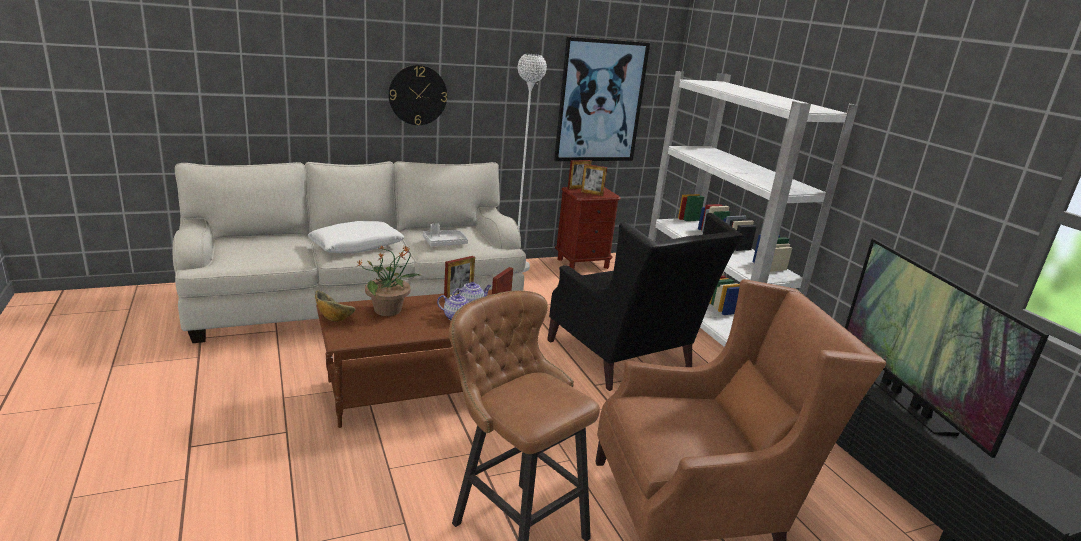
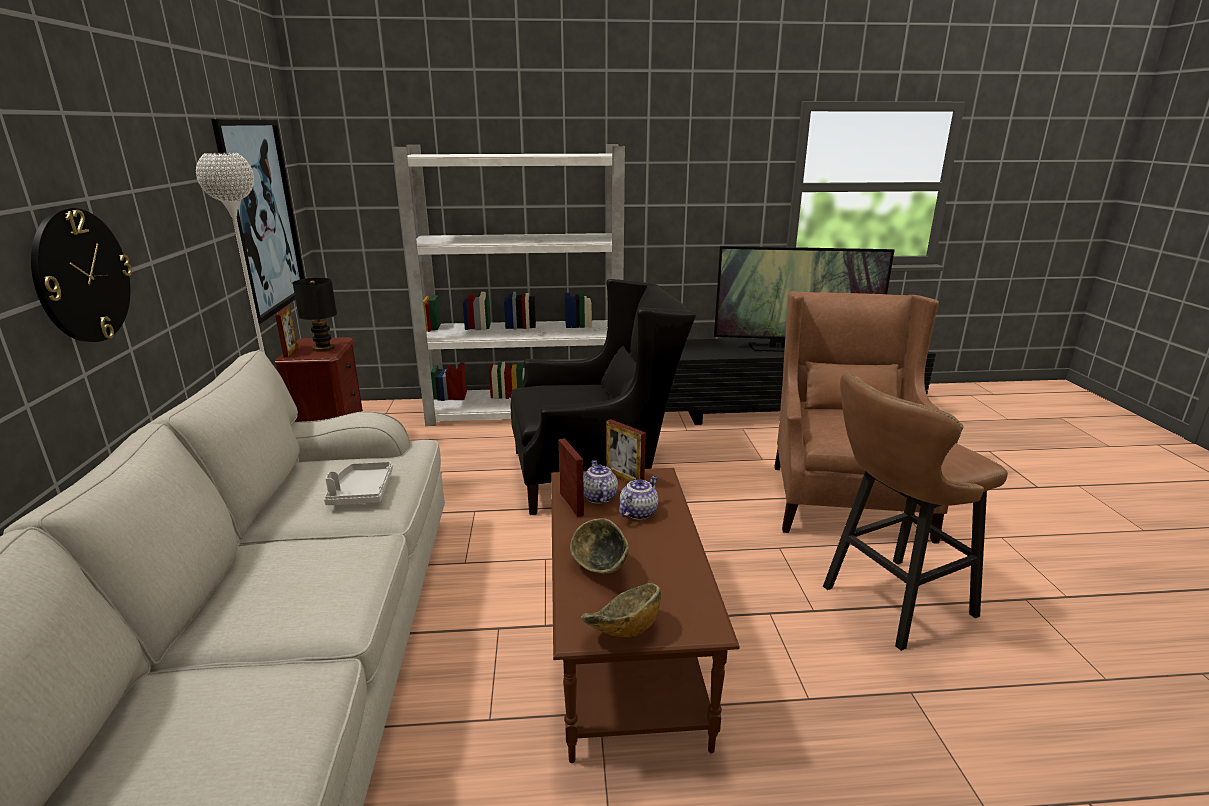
camera: 70 degrees left, 0 degrees up
white pillow [308,221,405,254] -> none
potted plant [356,245,422,316] -> bowl [570,518,629,574]
picture frame [581,164,607,196] -> black table lamp [293,278,337,352]

